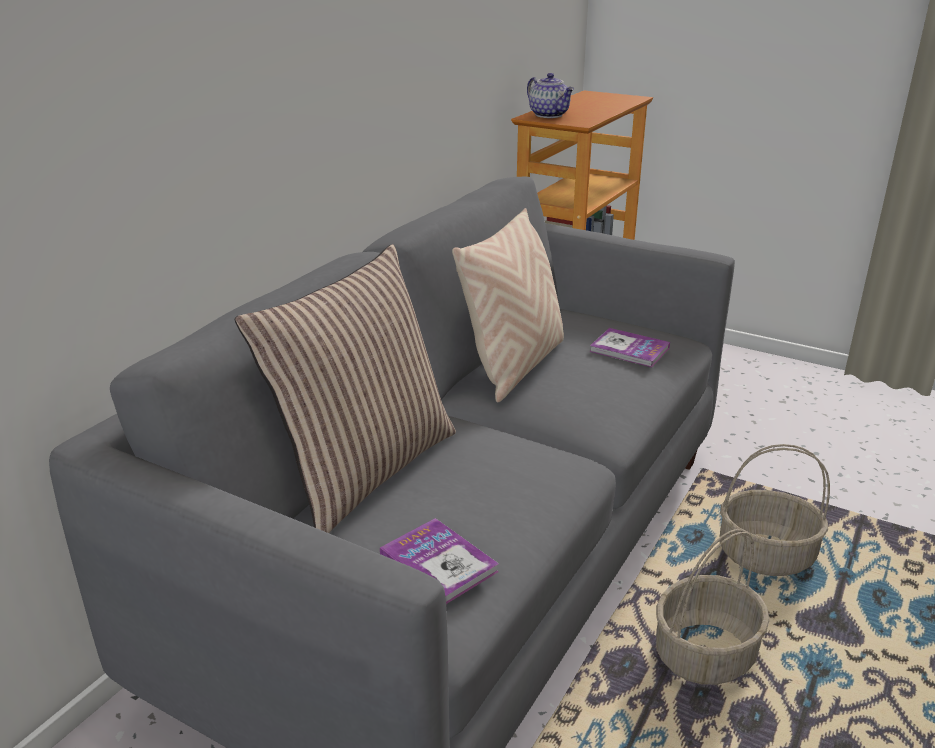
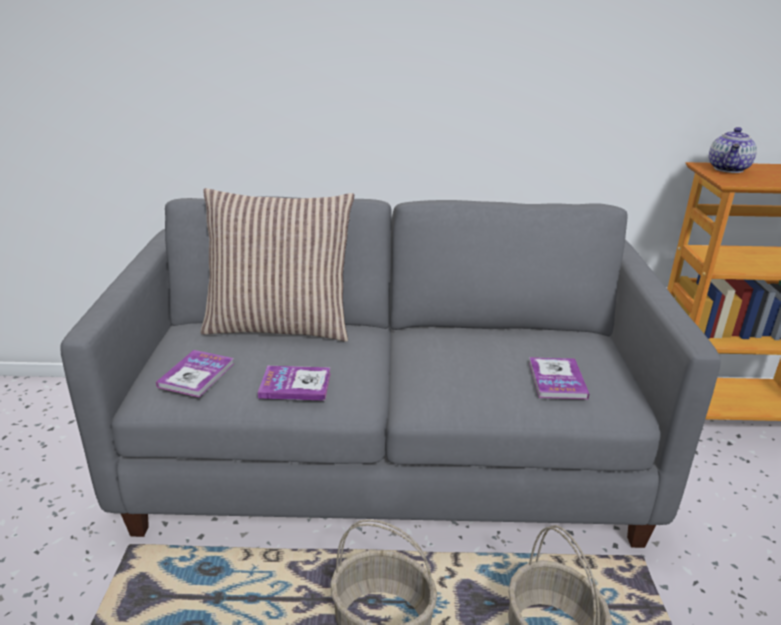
camera: 60 degrees right, 0 degrees up
beige pillow [452,208,564,402] -> none
none -> book [258,366,331,401]

